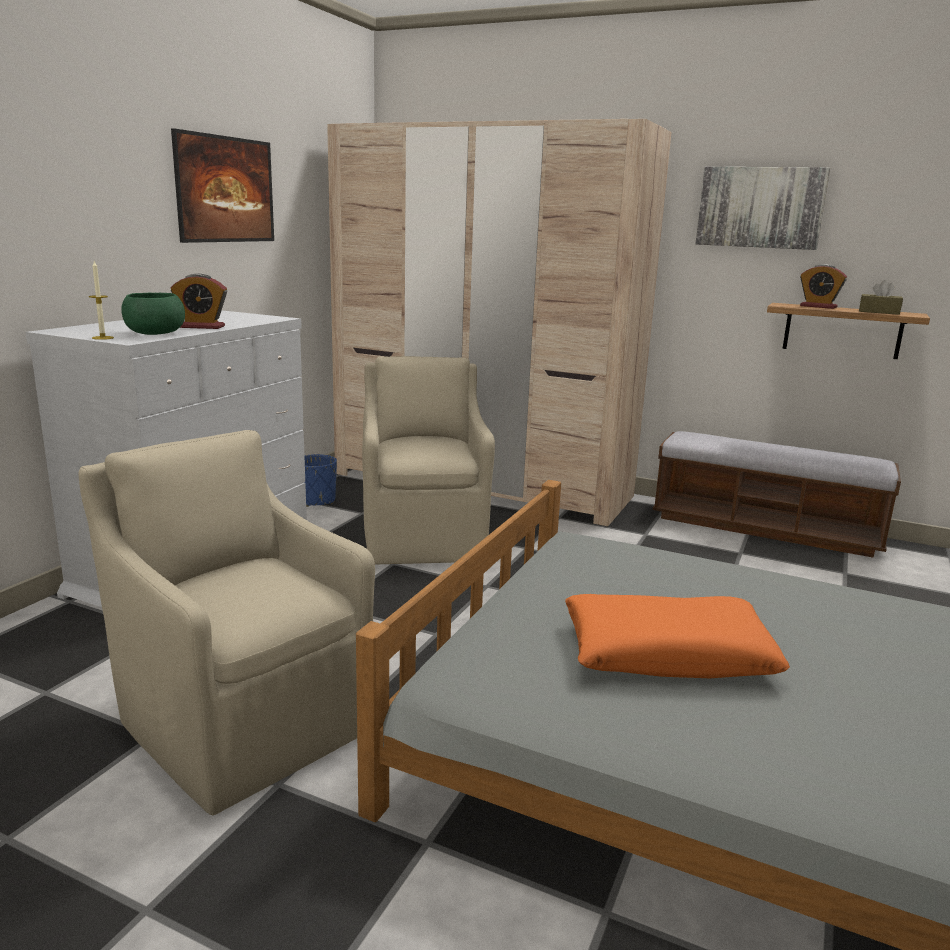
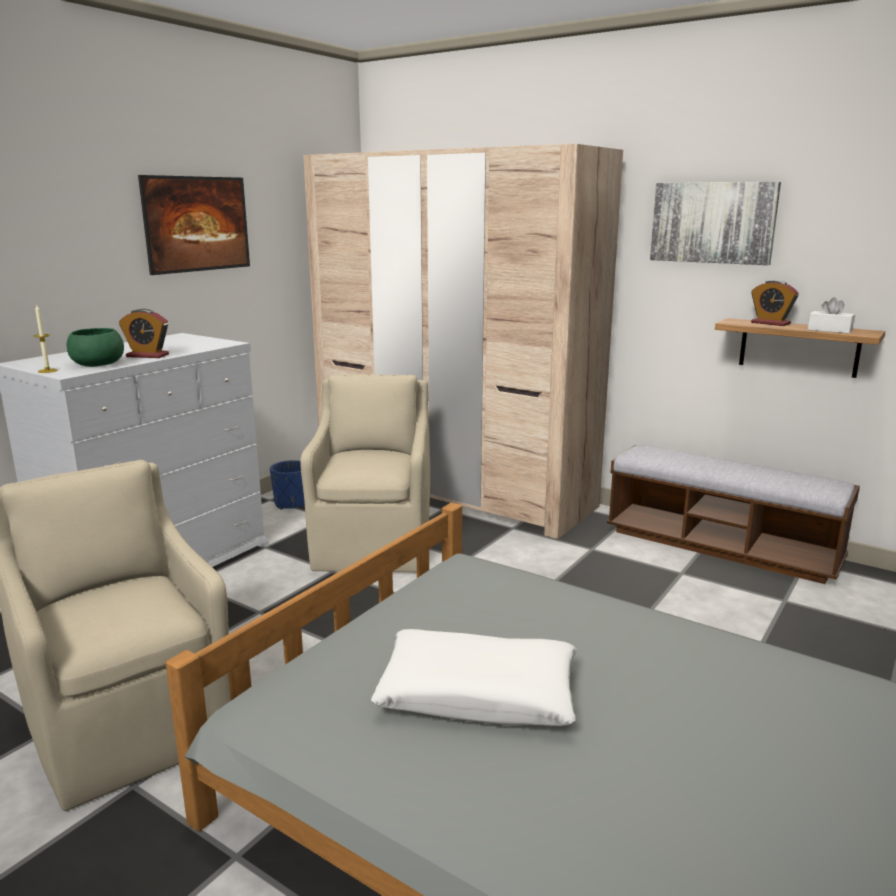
camera: 10 degrees right, 0 degrees up
orange pillow [565,594,790,678] -> white pillow [371,629,577,726]
brown tissue box [859,280,903,315] -> white tissue box [808,297,855,334]

